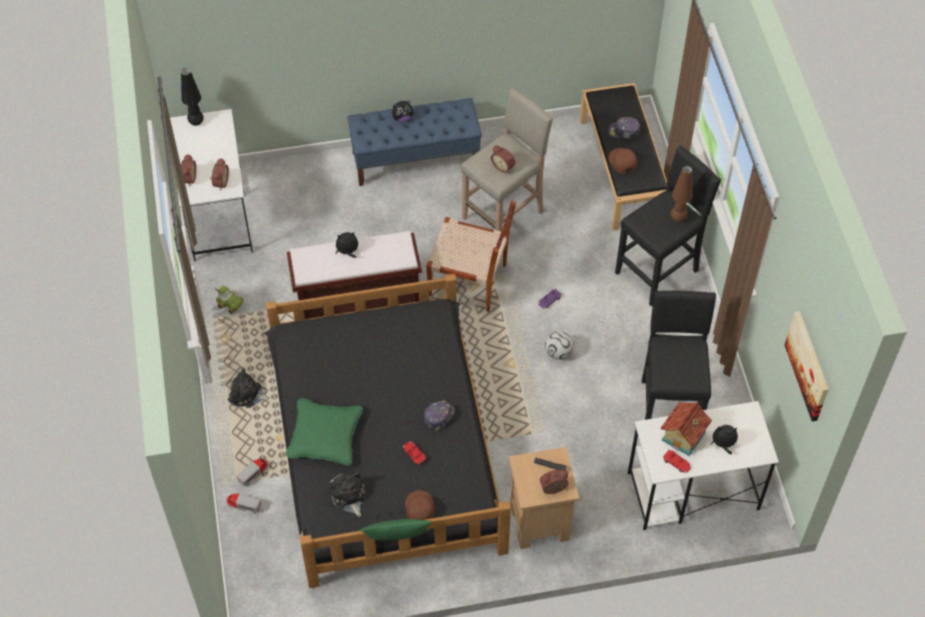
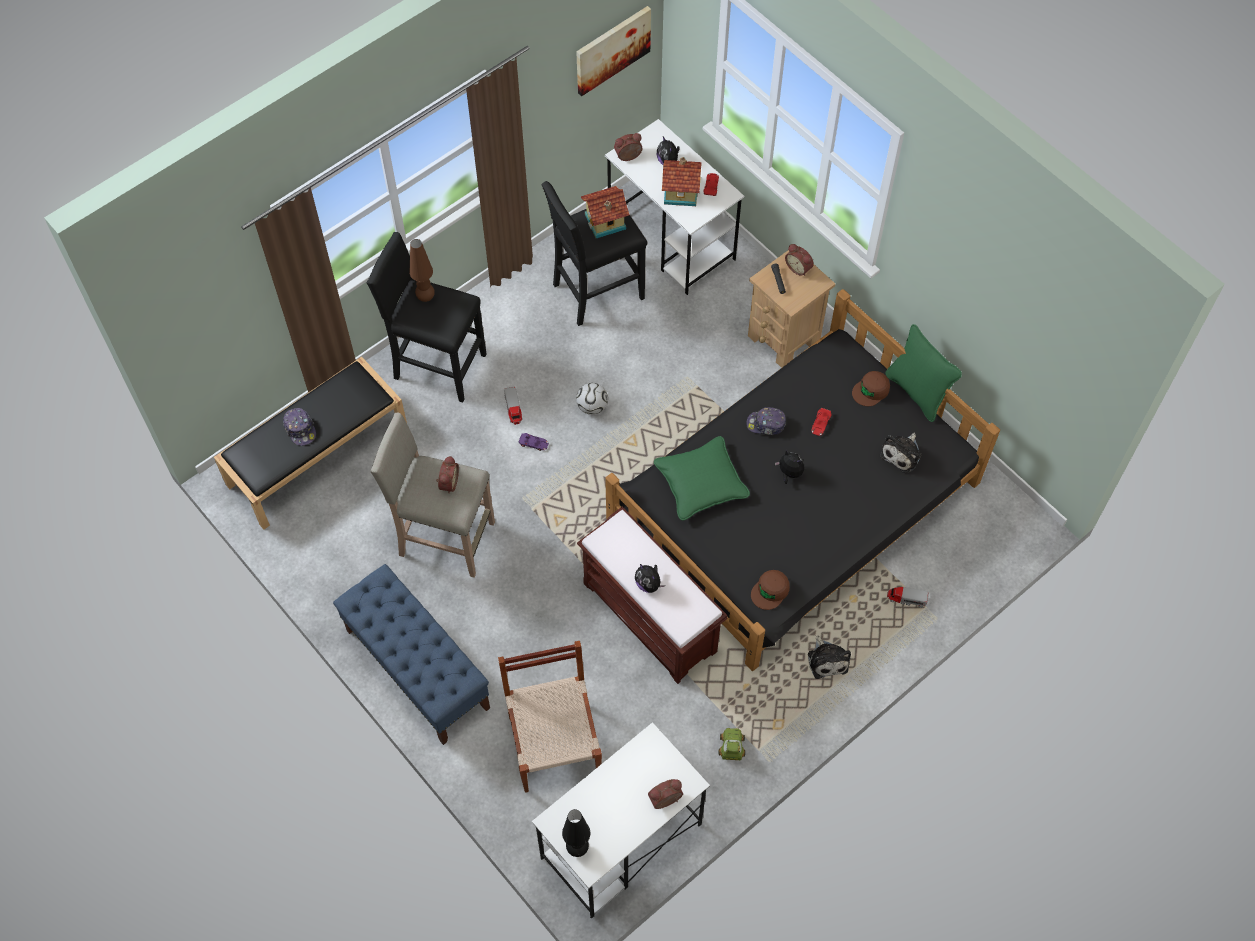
camera: 120 degrees left, 5 degrees up
alarm clock [210,158,229,190] -> alarm clock moved to [614,133,642,161]
toy truck [226,493,261,514] -> toy truck moved to [504,387,523,425]
green pillow [285,398,363,466] -> green pillow moved to [654,436,750,520]
plush toy [392,100,413,122] -> plush toy moved to [775,450,804,484]
chair [426,201,516,312] -> chair moved to [498,641,602,793]
brown cap [609,148,637,174] -> brown cap moved to [751,570,790,610]
none -> toy house [581,186,630,238]

